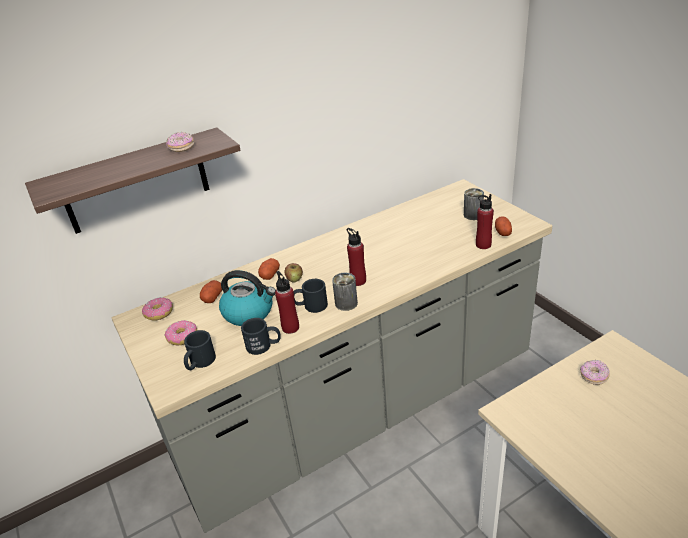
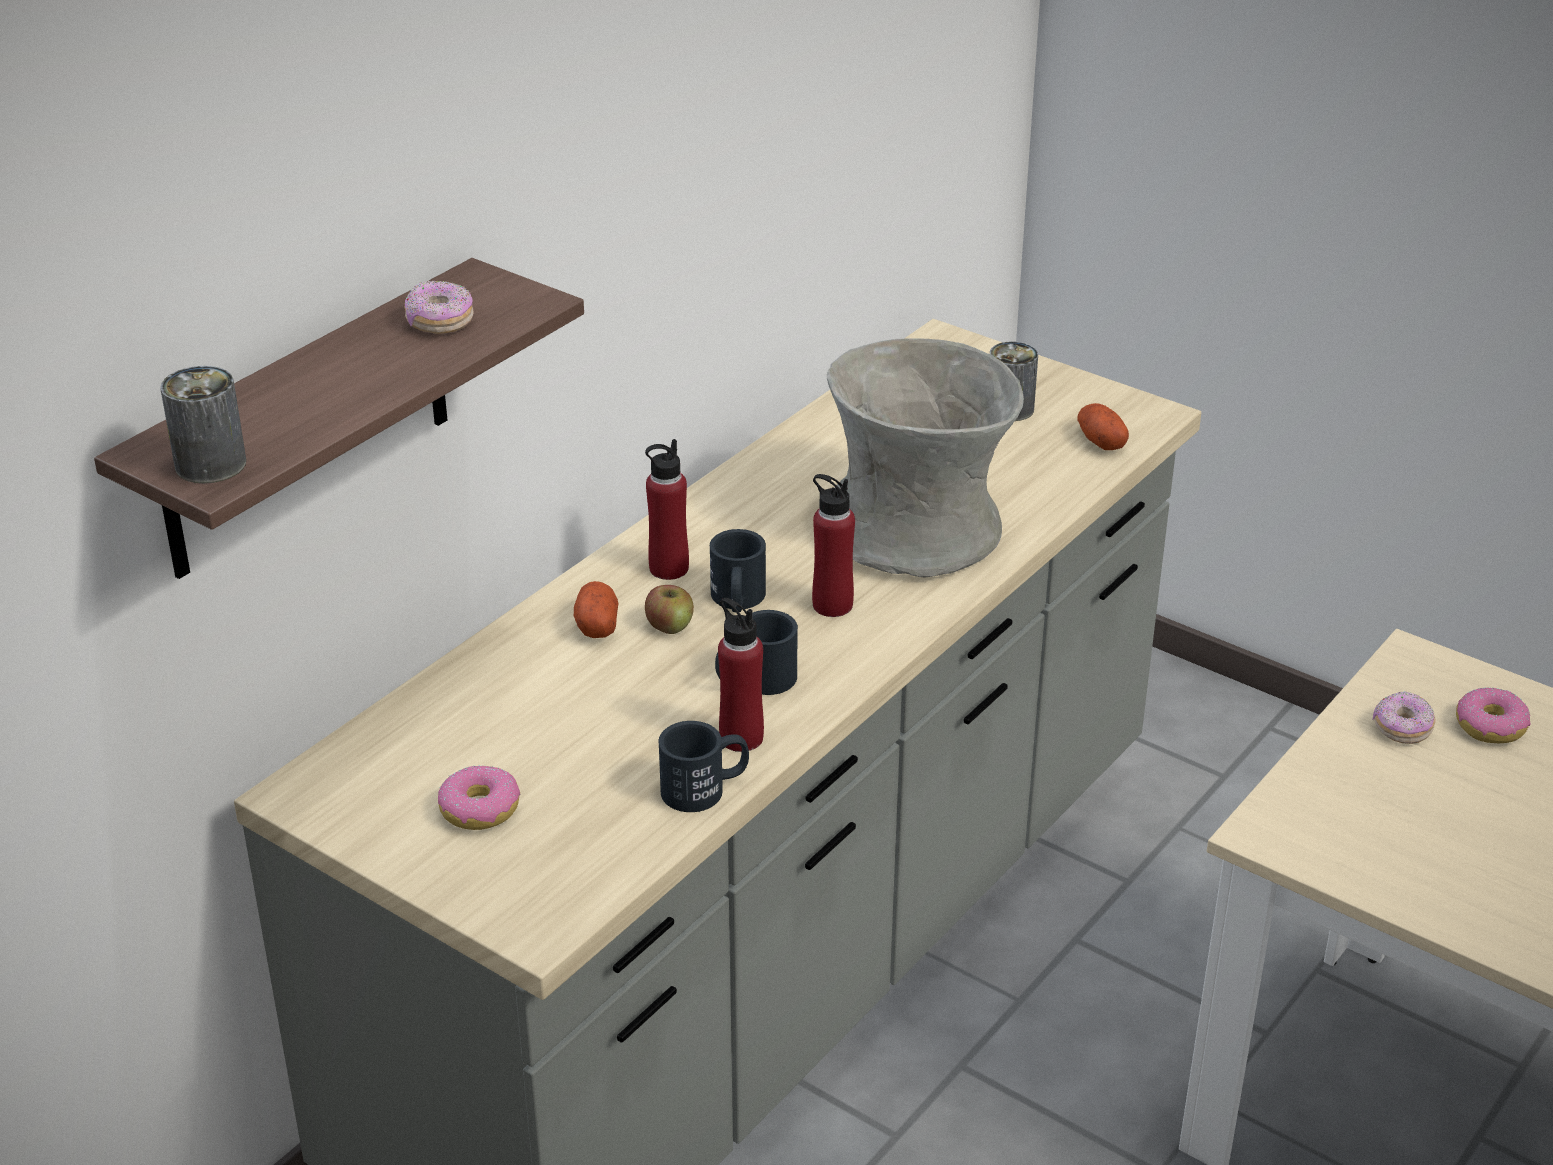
camera: 25 degrees left, 0 degrees up
donut [142,297,173,321] -> donut moved to [1456,687,1530,743]
black mug [184,330,216,370] -> black mug moved to [710,529,766,612]
potato [200,280,222,303] -> none
kettle [219,270,276,326] -> none
can [332,273,358,311] -> can moved to [160,366,246,483]
red bottle [476,194,494,249] -> red bottle moved to [645,439,689,580]
none -> grey vase [827,338,1024,578]

